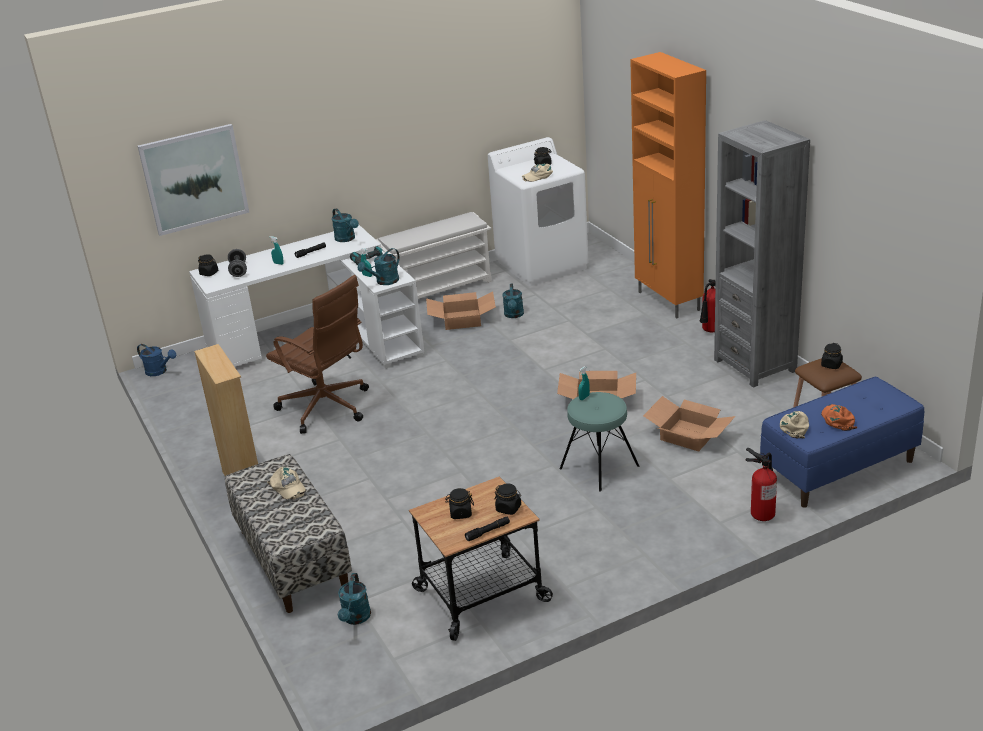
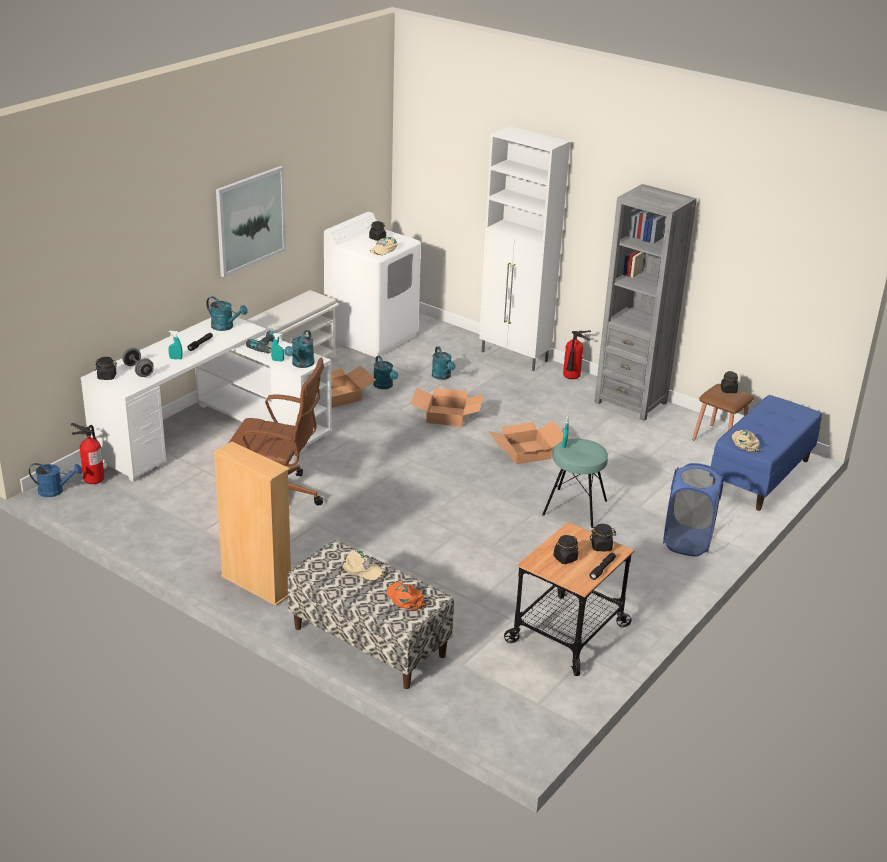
camera: 30 degrees left, 0 degrees up
picture [138,124,249,236] -> picture moved to [216,166,286,277]
turquoise watering can [338,573,371,625] -> turquoise watering can moved to [432,346,456,380]
orange cabinet [630,52,706,318] -> white cabinet [479,126,570,371]
cardboard box [643,396,735,451] -> cardboard box moved to [411,387,484,427]
fire extinguisher [745,448,777,521] -> fire extinguisher moved to [71,423,104,484]
orange cap [821,404,857,431] -> orange cap moved to [387,582,427,610]
none -> blue laundry basket [663,463,723,557]

